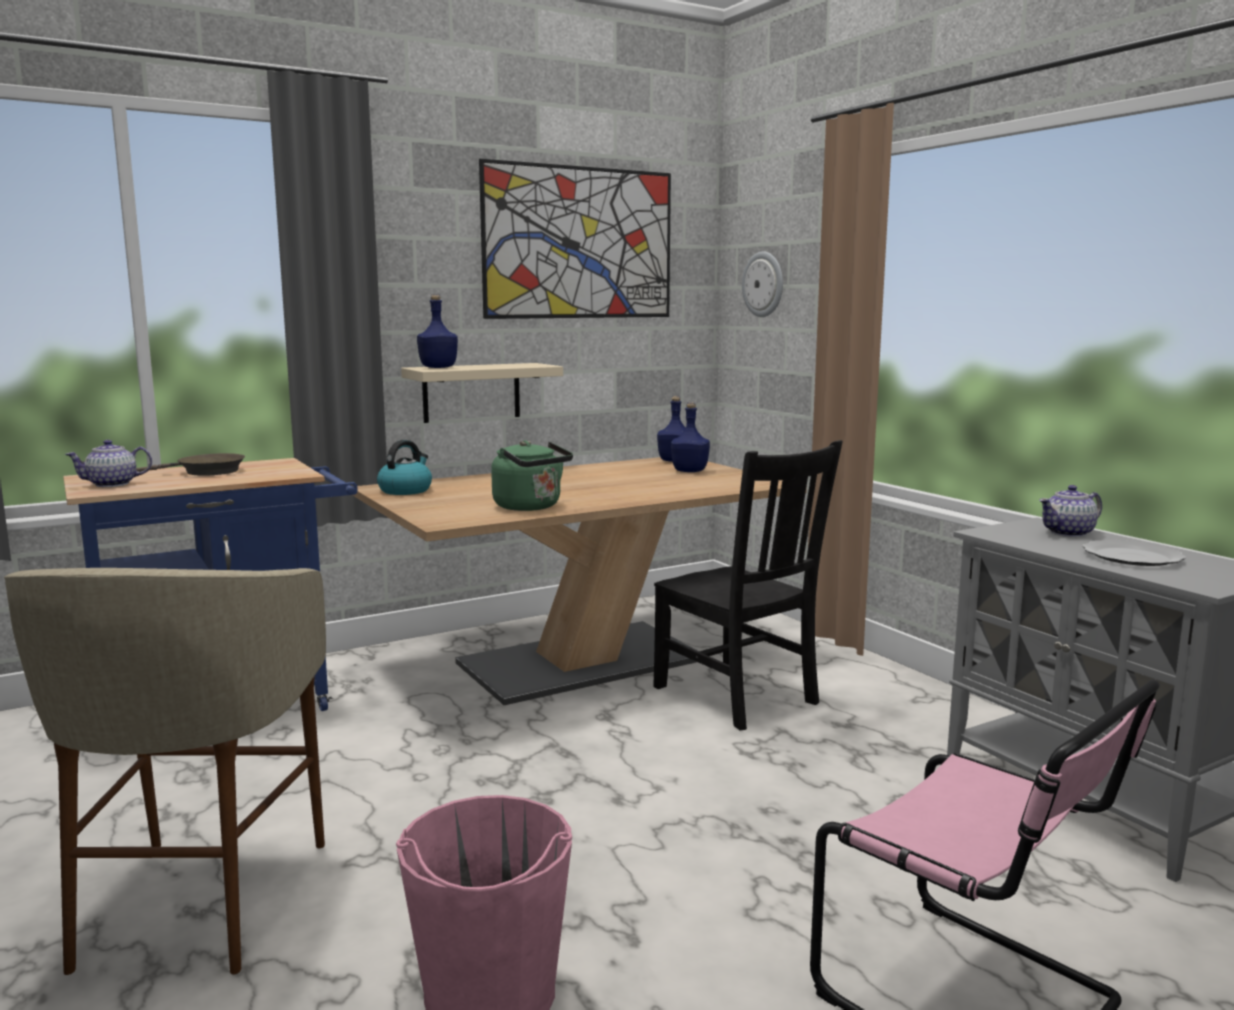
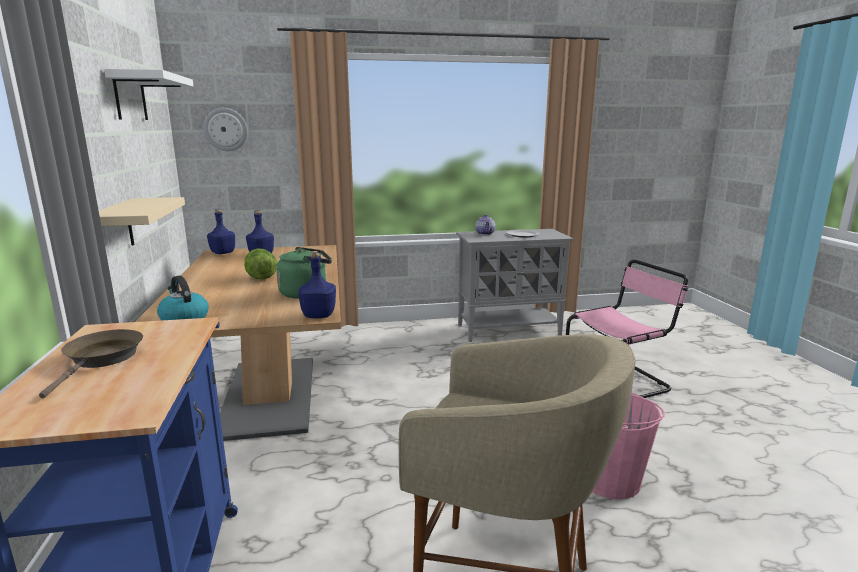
camera: 70 degrees left, 5 degrees up
teapot [65,440,152,487] -> none
blue bottle [417,294,458,368] -> blue bottle moved to [298,251,336,318]
picture [479,159,671,319] -> white shelf [104,69,193,120]
black chair [653,440,843,731] -> none
none -> lettuce [244,248,277,279]

